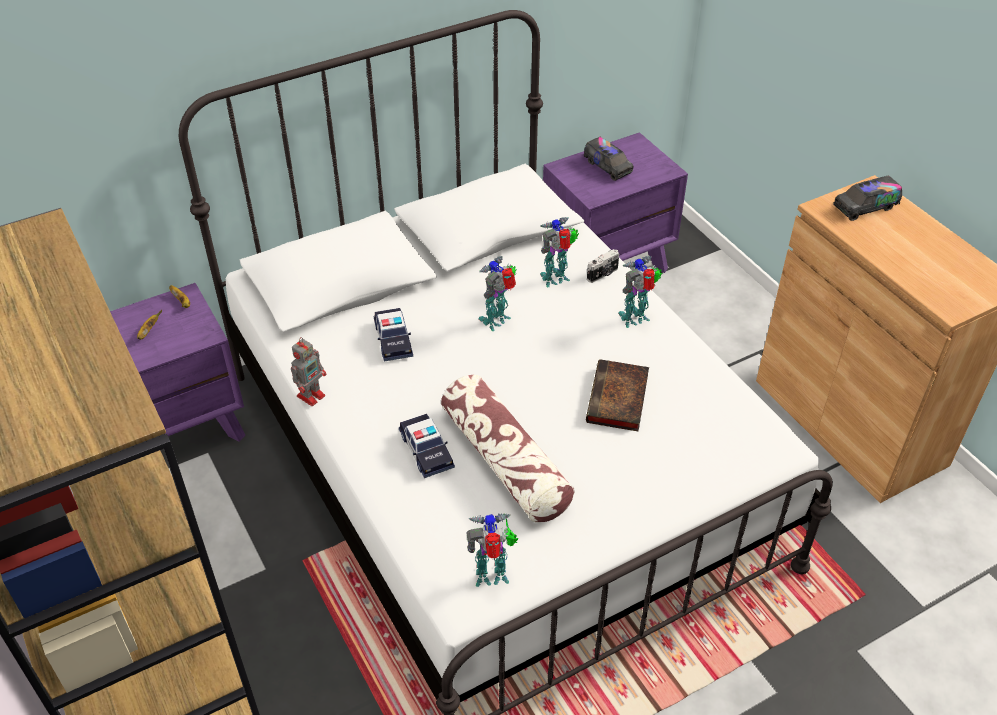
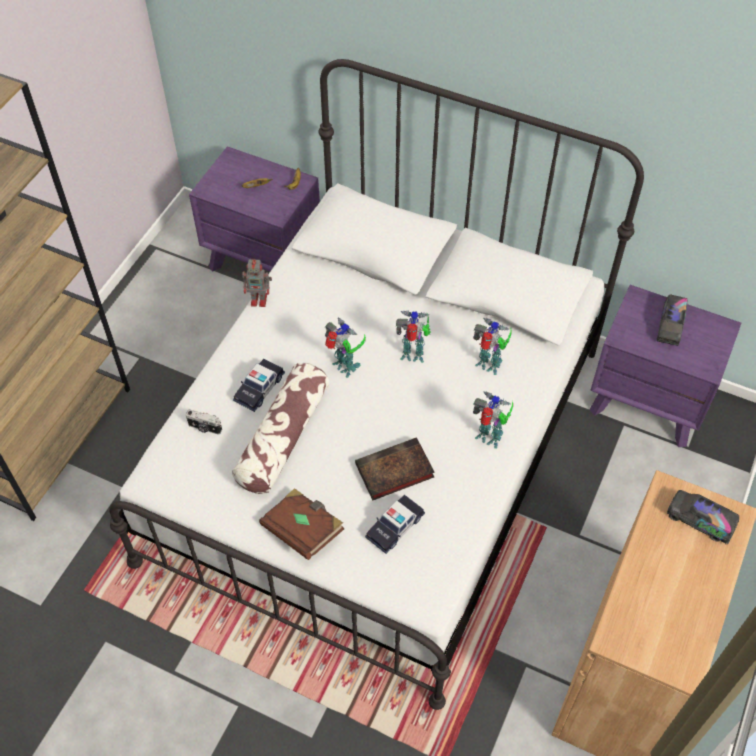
camera: 55 degrees right, 10 degrees up
toy car [374,308,413,361] -> toy car moved to [365,495,425,554]
toy robot [466,513,518,587] -> toy robot moved to [325,318,366,378]
camera [587,249,619,283] -> camera moved to [186,410,222,435]
none -> brown book [259,488,344,560]

